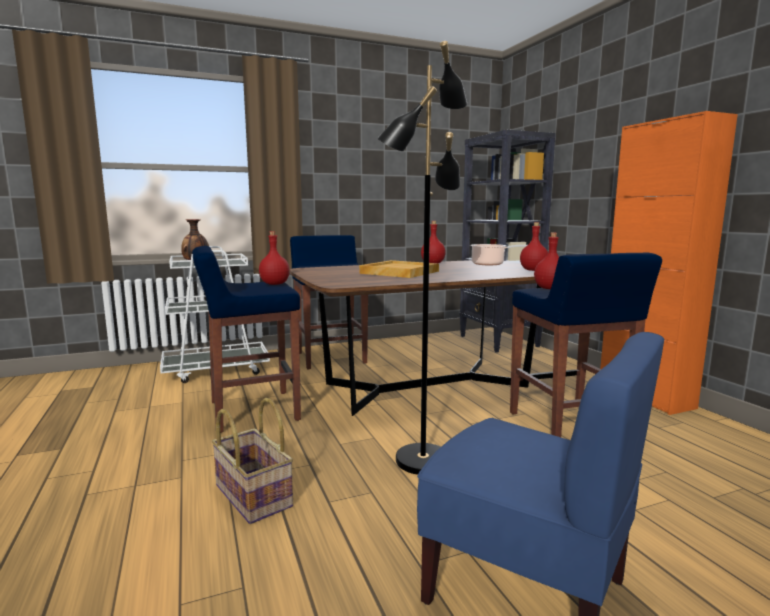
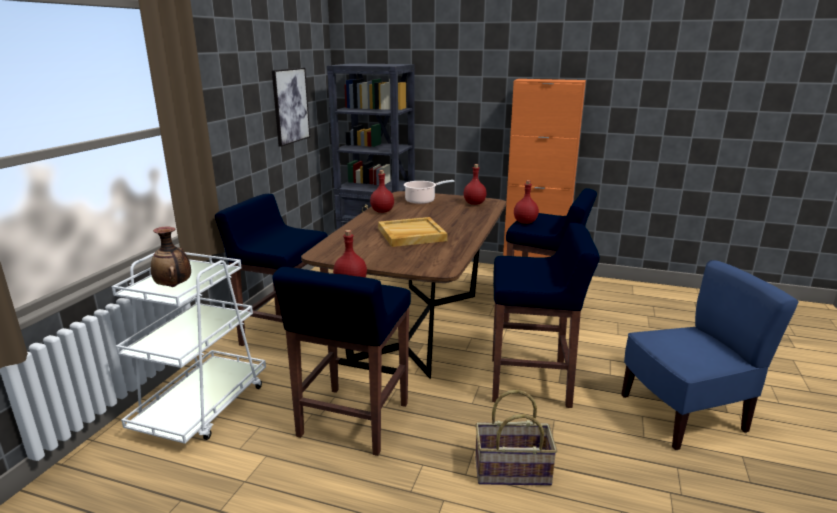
camera: 50 degrees left, 10 degrees up
black floor lamp [378,41,467,475] -> blue stool [492,223,600,408]
none -> picture [272,68,310,147]

